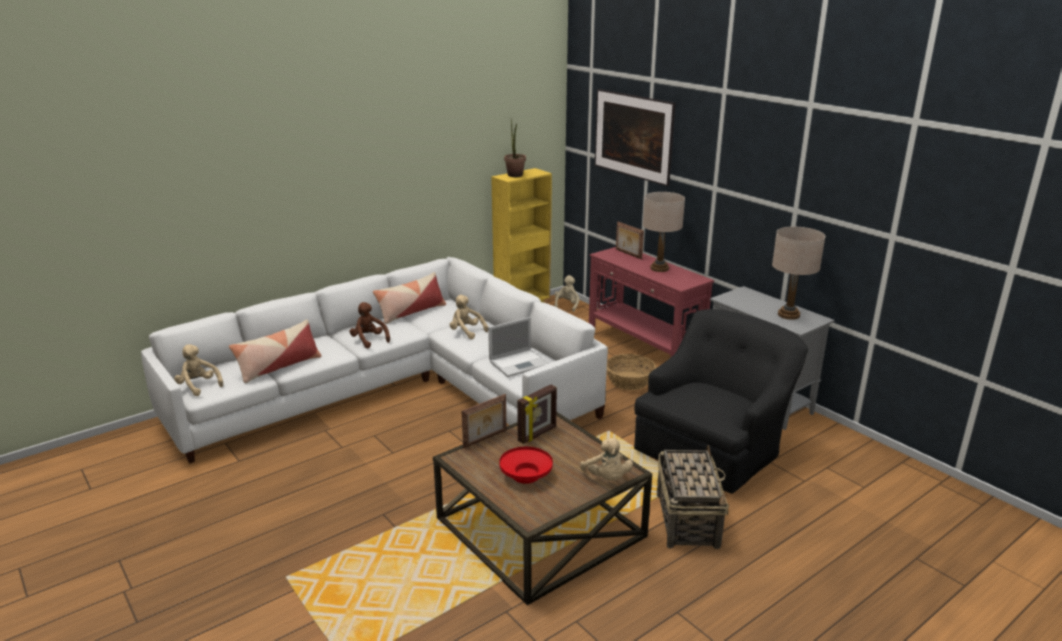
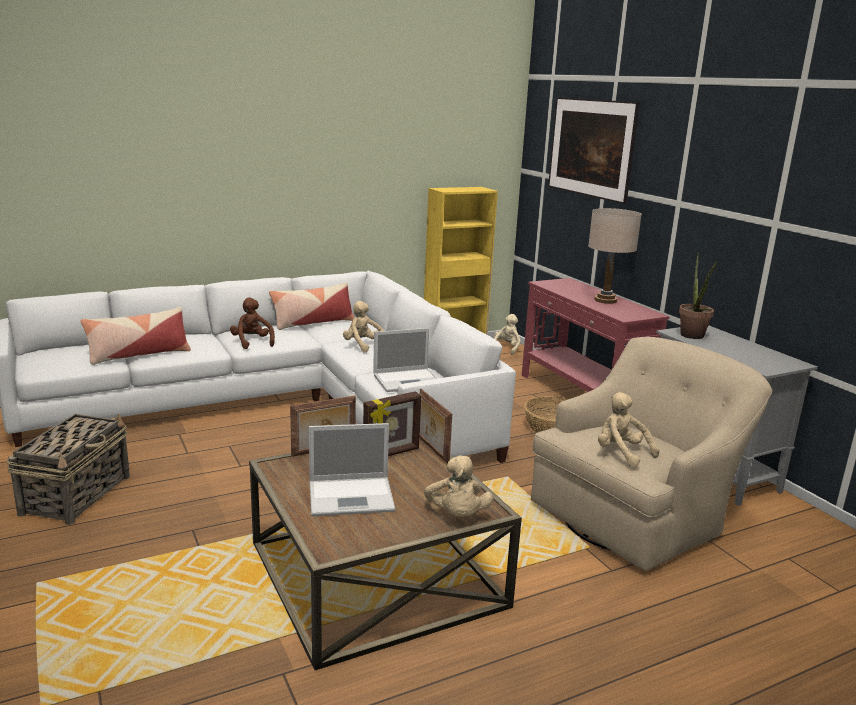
camera: 10 degrees right, 5 degrees down
beige plush toy [174,344,223,396] -> beige plush toy moved to [598,392,660,467]
red bowl [499,447,553,484] -> laptop [309,423,395,516]
potted plant [504,120,526,177] -> potted plant moved to [679,252,717,339]
picture frame [616,221,644,259] -> picture frame moved to [419,389,452,464]
black armchair [634,309,808,494] -> beige armchair [531,337,772,571]
basket [657,445,729,549] -> basket moved to [7,413,130,525]
beige table lamp [772,227,826,320] -> none

